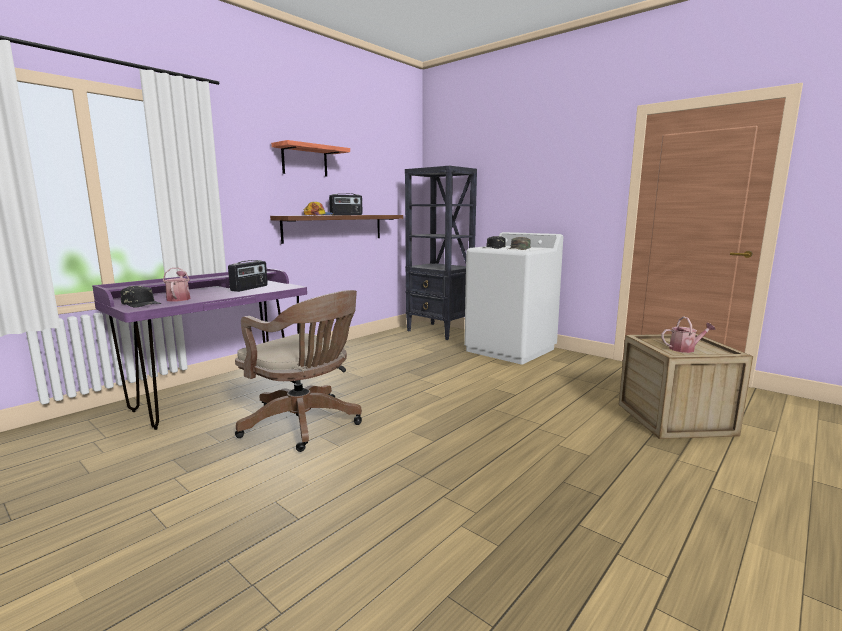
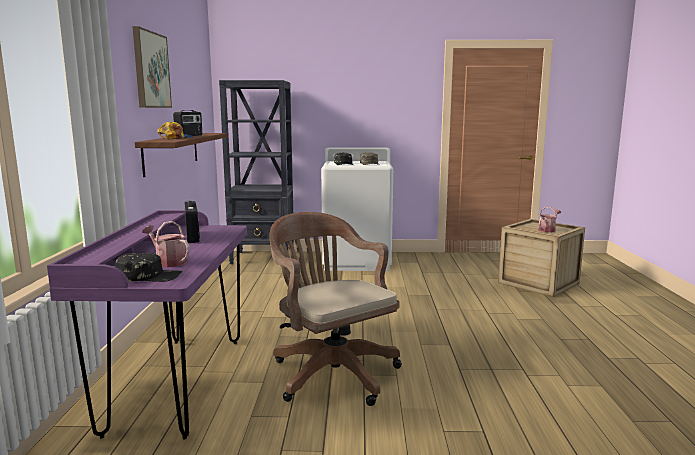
camera: 40 degrees left, 0 degrees up
brown office chair [235,290,362,452] -> brown office chair turned 120 degrees counterclockwise [269,212,402,406]
shelf [271,140,350,177] -> picture [133,26,172,108]

